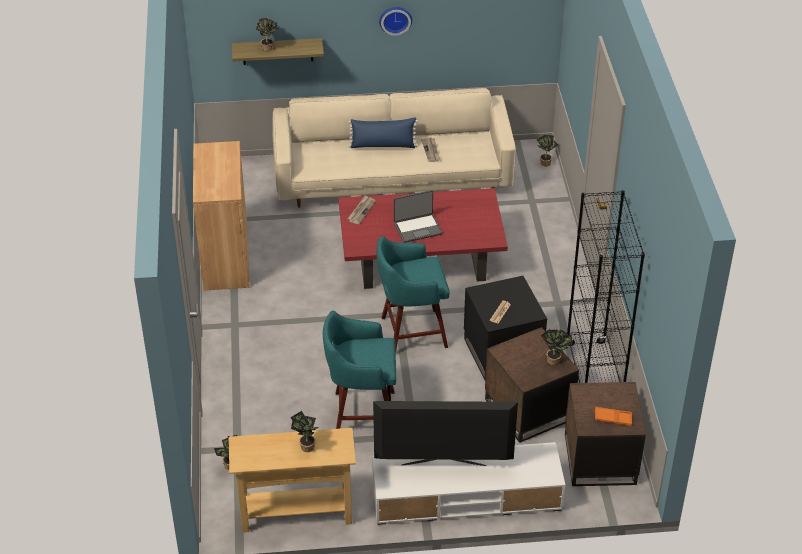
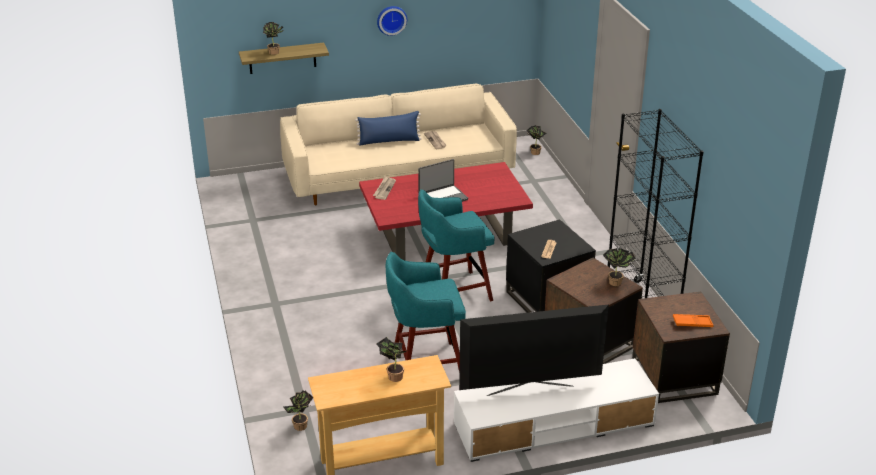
camera: 10 degrees left, 10 degrees down
brown cabinet [193,141,249,291] -> none

